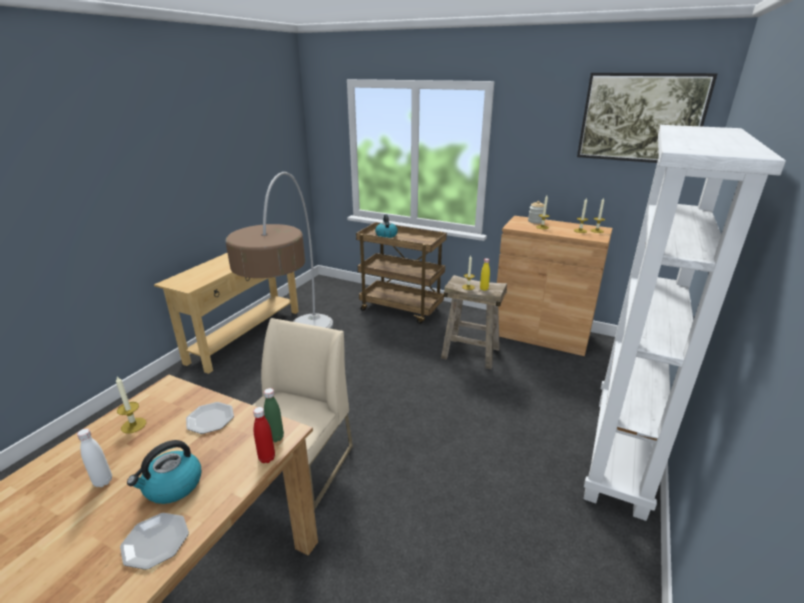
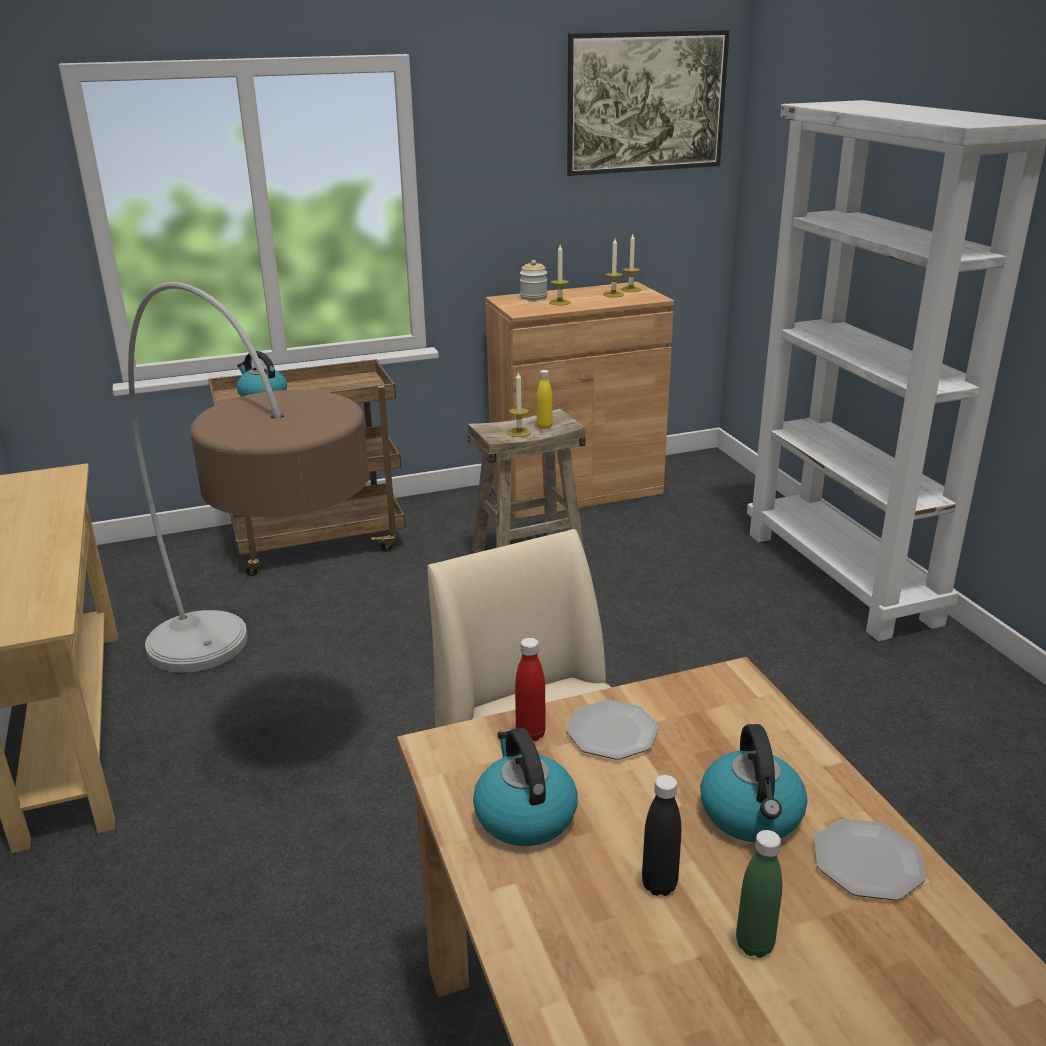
camera: 45 degrees left, 0 degrees up
white bottle [77,428,112,487] -> black bottle [642,775,681,896]
candle [116,376,146,434] -> kettle [473,728,578,846]
red bottle [253,407,275,463] -> red bottle moved to [515,638,546,741]
green bottle [264,388,284,442] -> green bottle moved to [736,830,782,958]

